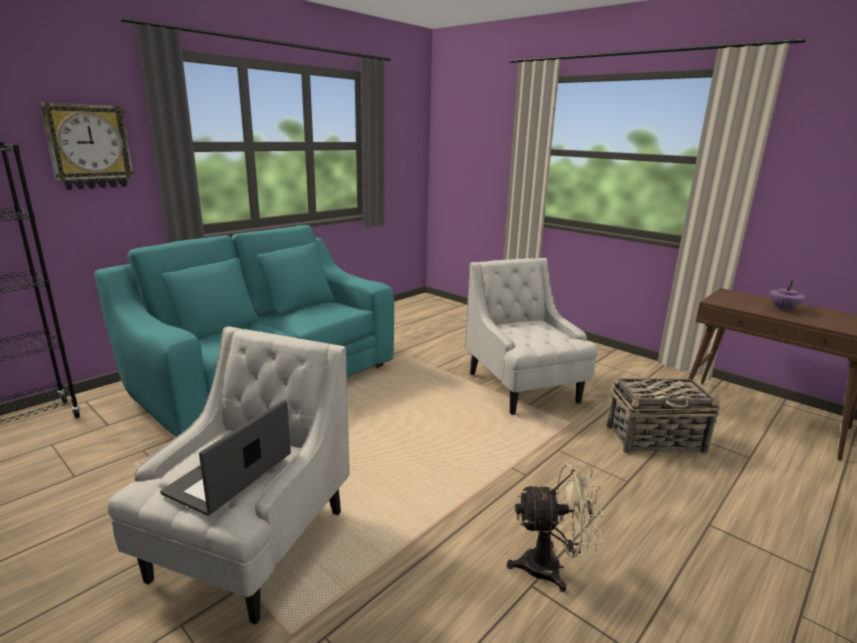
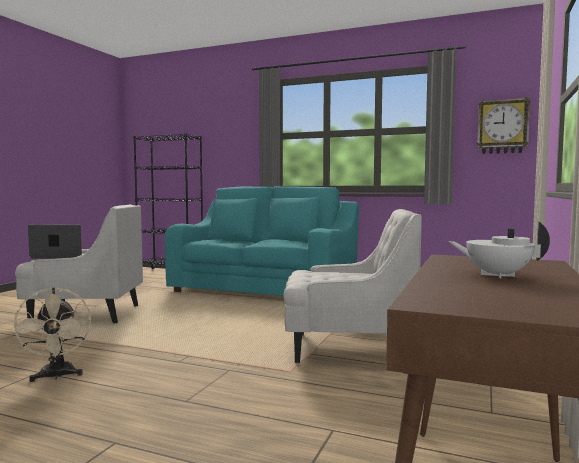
camera: 70 degrees right, 15 degrees down
wall clock [39,103,134,190] -> wall clock moved to [477,98,530,154]
white armchair [465,258,598,415] -> white armchair turned 45 degrees clockwise [284,209,422,363]
basket [607,378,720,453] -> none
purple teapot [769,281,805,311] -> white teapot [448,221,550,278]

